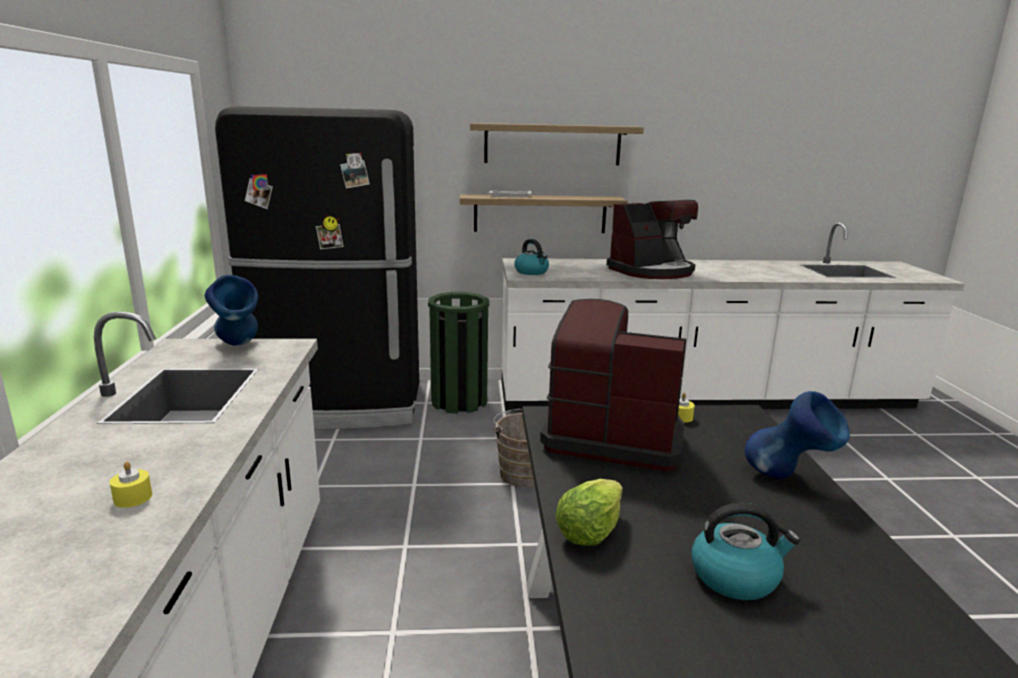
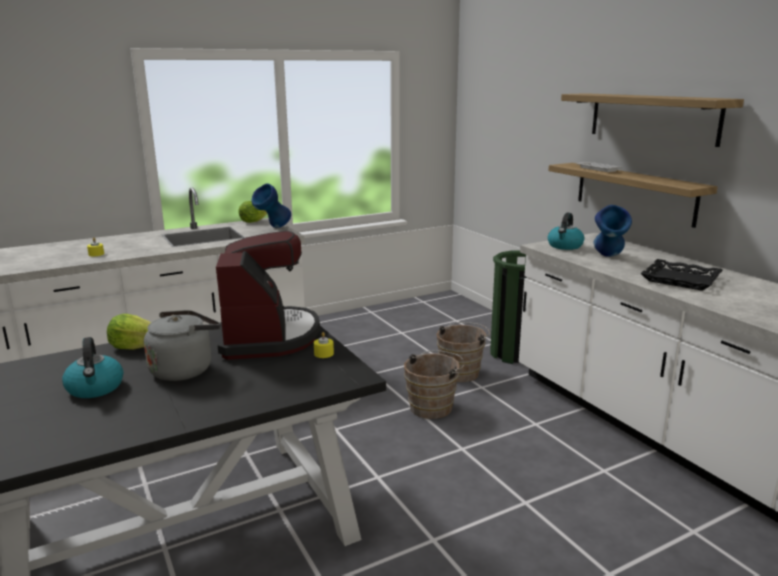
camera: 65 degrees right, 0 degrees up
black fridge [215,106,419,429] -> none
coffee machine [607,200,698,279] -> black tray [640,259,723,291]
blue vase [745,391,850,479] -> blue vase moved to [594,205,632,257]
none -> grey kettle [144,310,221,381]
none -> lettuce [238,201,267,223]
none -> brown bucket [437,322,490,382]

